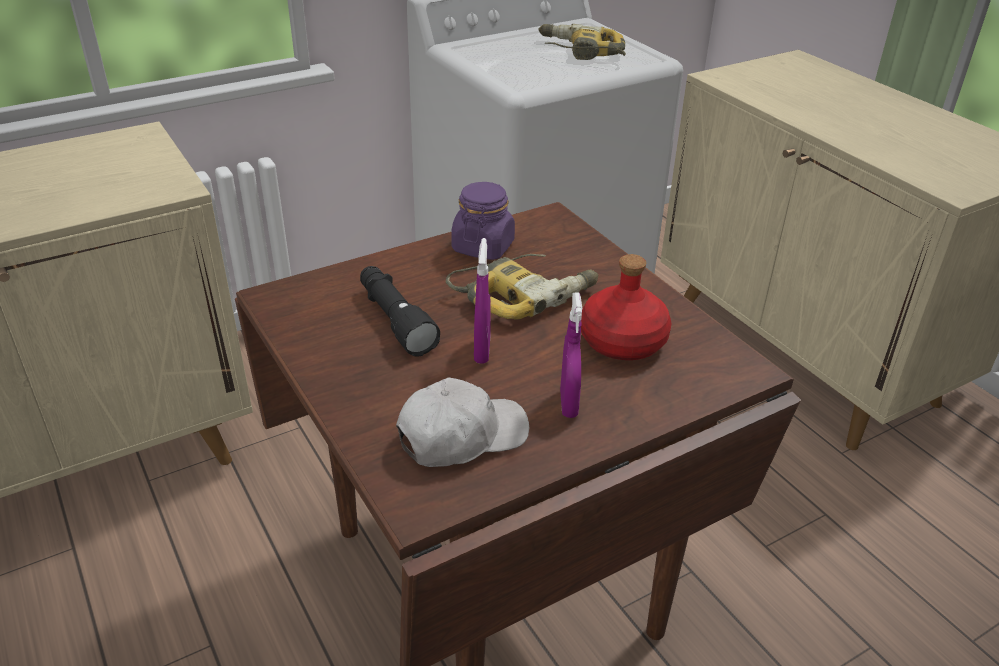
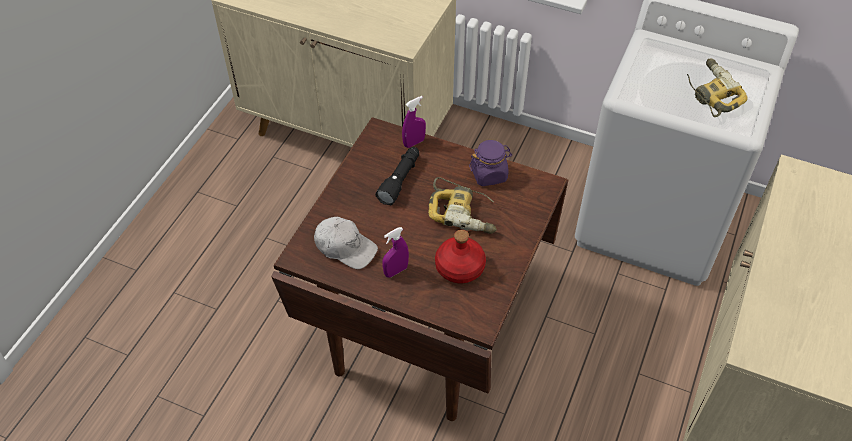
camera: 55 degrees right, 15 degrees up
purple spray bottle [474,238,491,364] -> purple spray bottle moved to [402,96,426,148]

